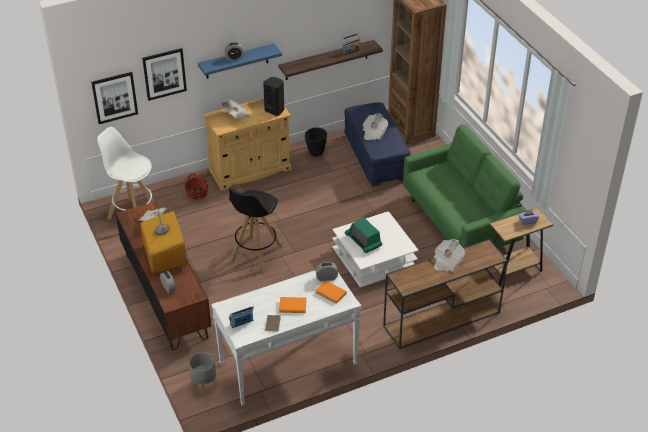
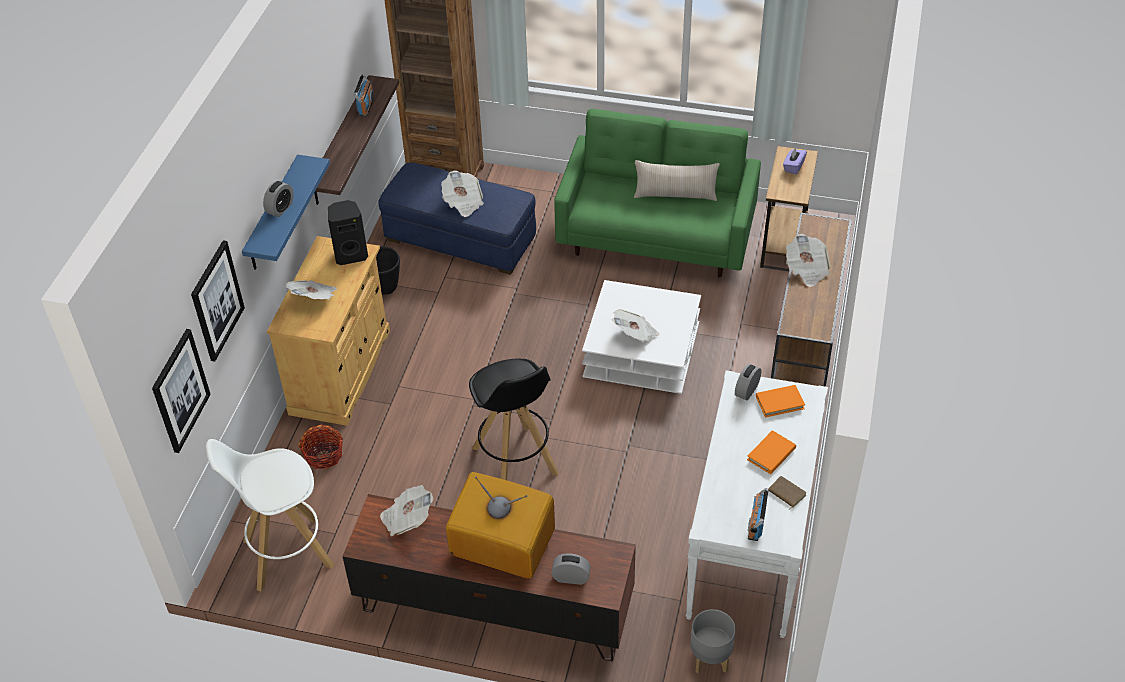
camera: 50 degrees left, 5 degrees up
radio [345,218,382,253] -> newspaper [612,309,660,341]
none -> beige pillow [634,160,720,201]

